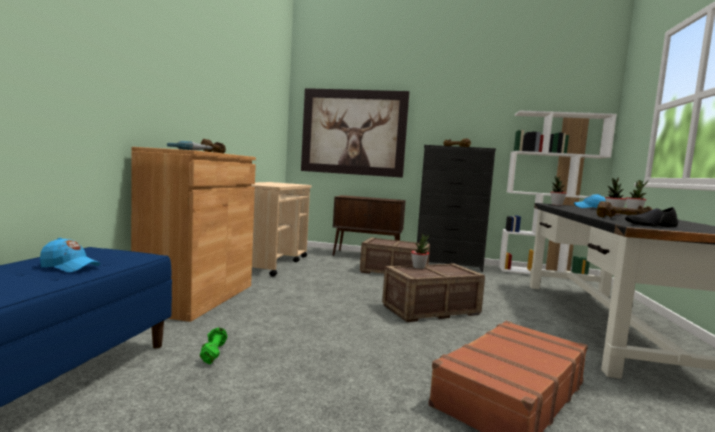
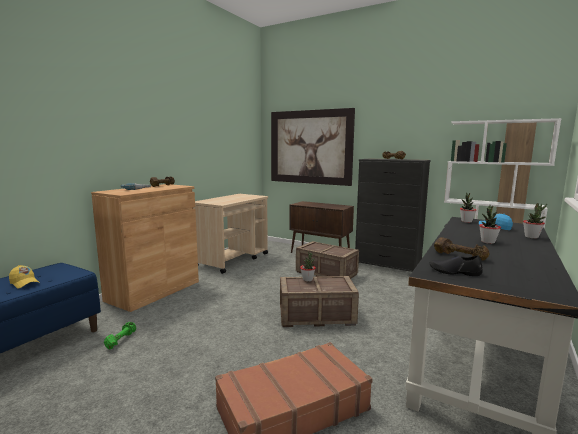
camera: 20 degrees right, 5 degrees up
blue cap [40,238,100,272] -> yellow cap [9,265,40,289]

